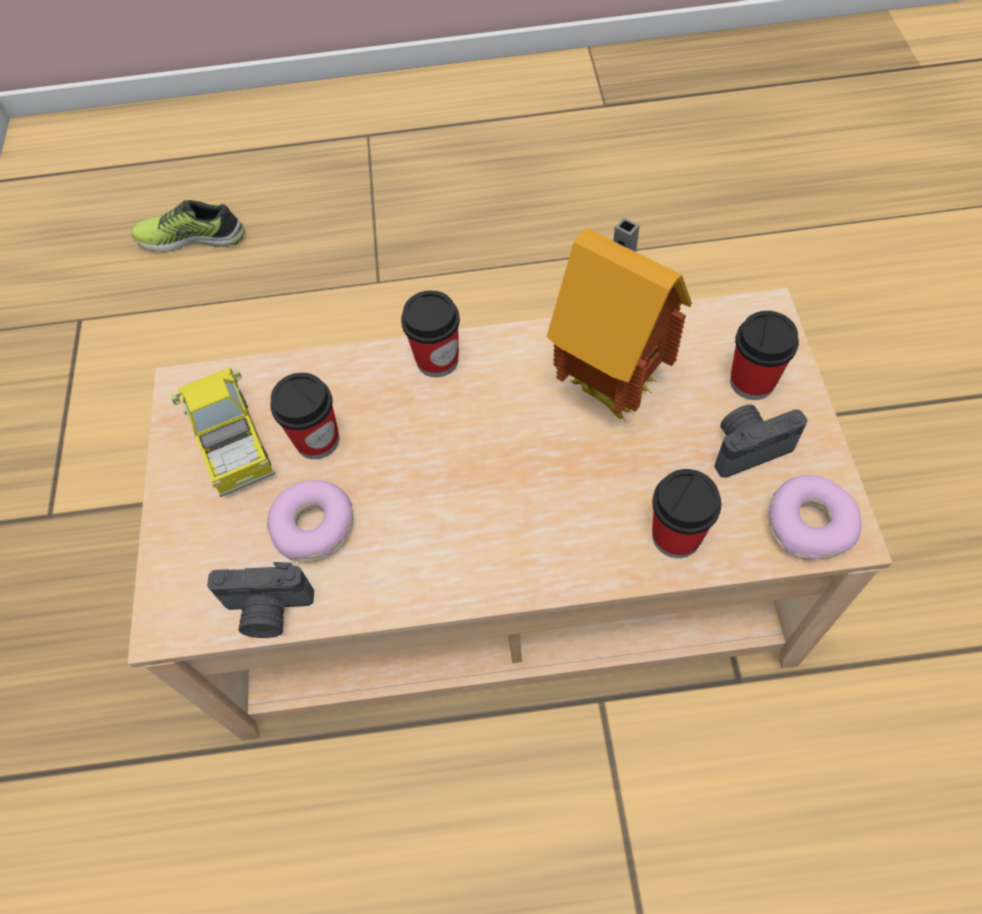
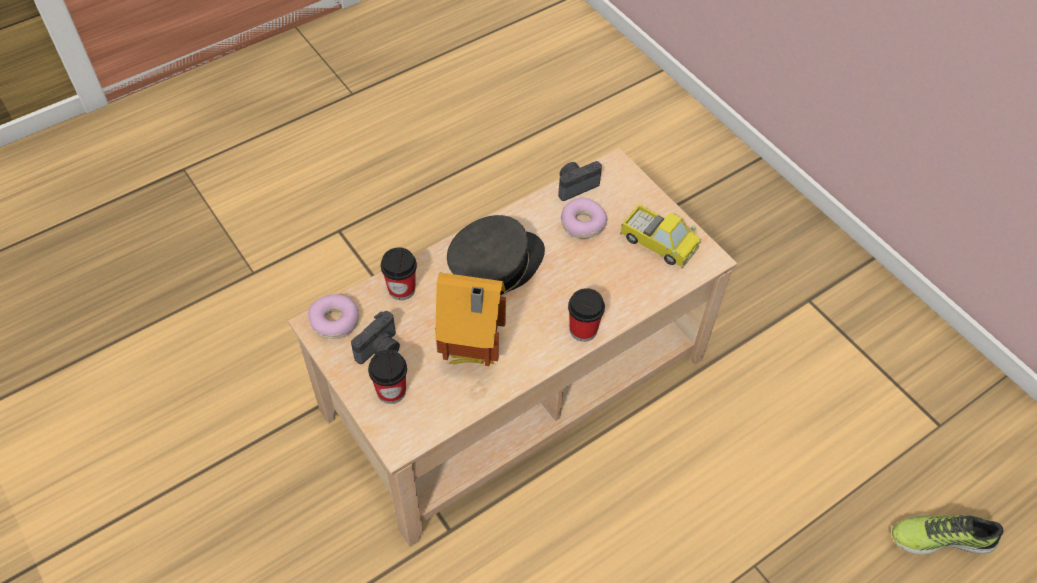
camera: 145 degrees right, 5 degrees down
shoe [131,200,245,252] -> shoe turned 150 degrees counterclockwise [892,515,1004,555]
cup [270,373,339,459] -> none
none -> grey cap [447,215,545,295]

